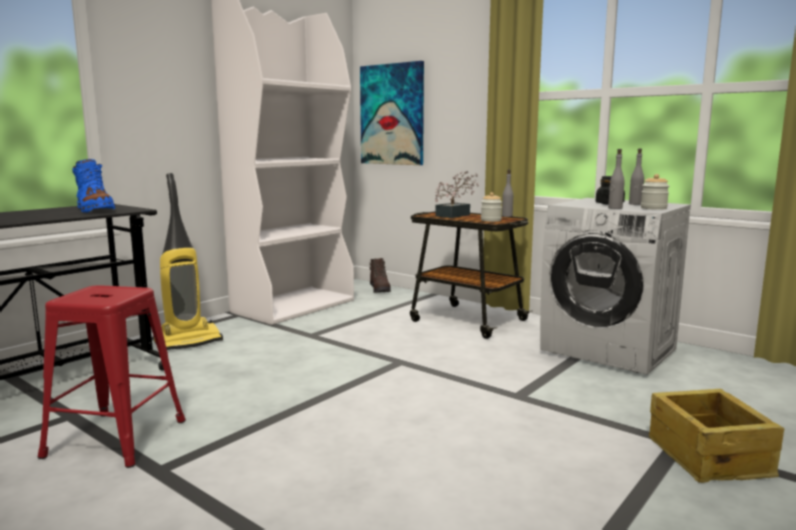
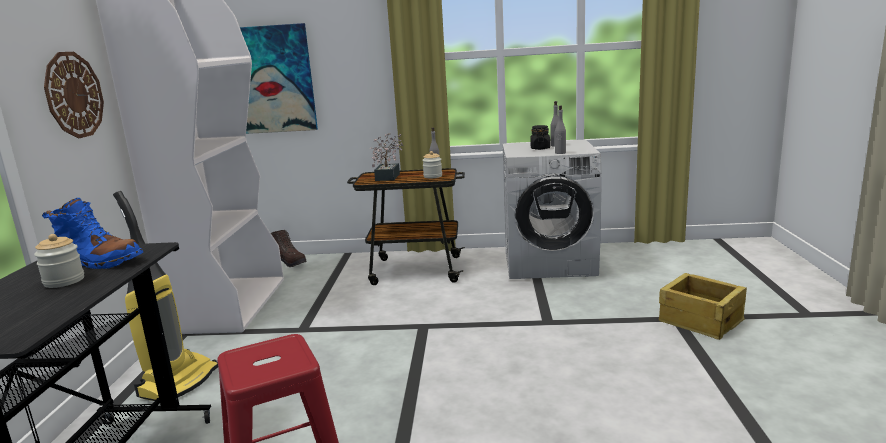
camera: 35 degrees left, 5 degrees up
jar [641,174,669,210] -> jar moved to [34,234,84,288]
none -> wall clock [44,52,104,139]

